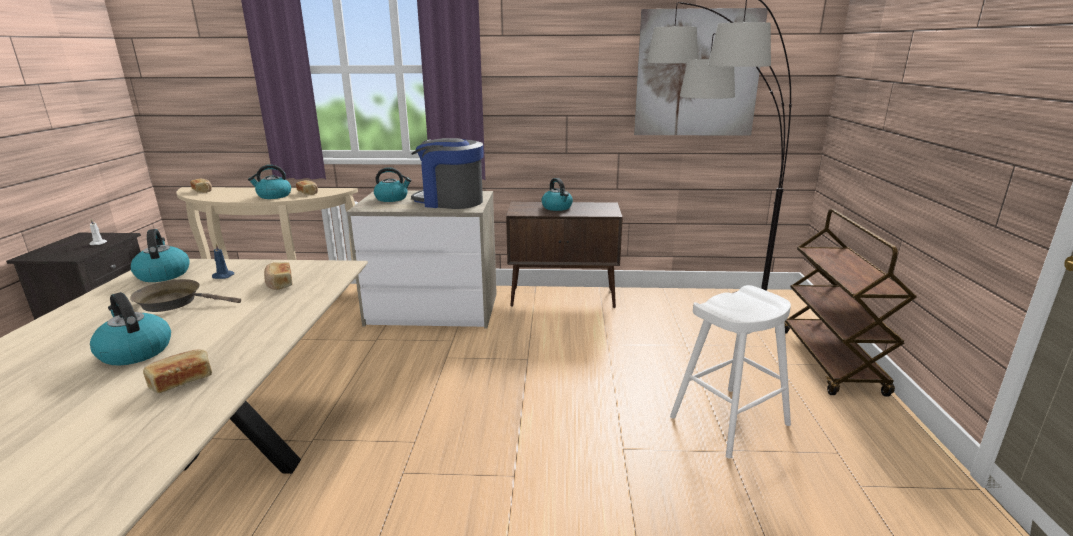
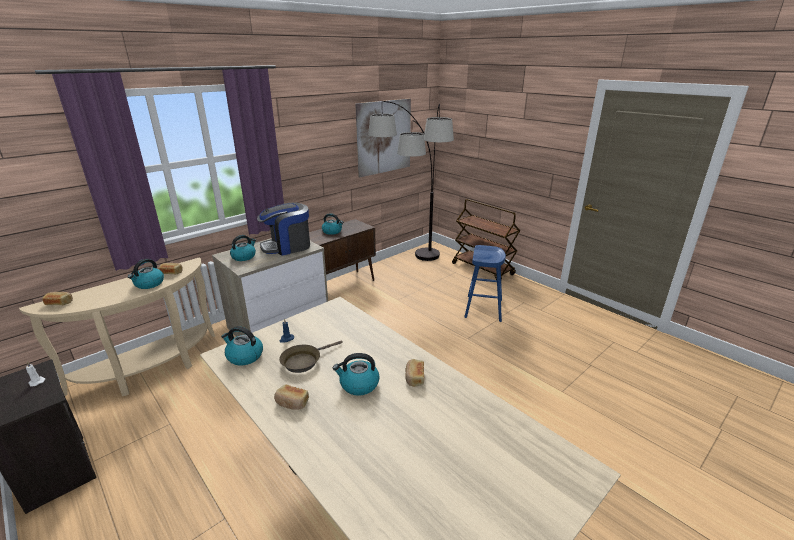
camera: 45 degrees left, 5 degrees up
bread [264,262,292,290] -> bread moved to [274,384,309,410]
white stool [670,285,791,459] -> blue stool [464,245,506,322]

